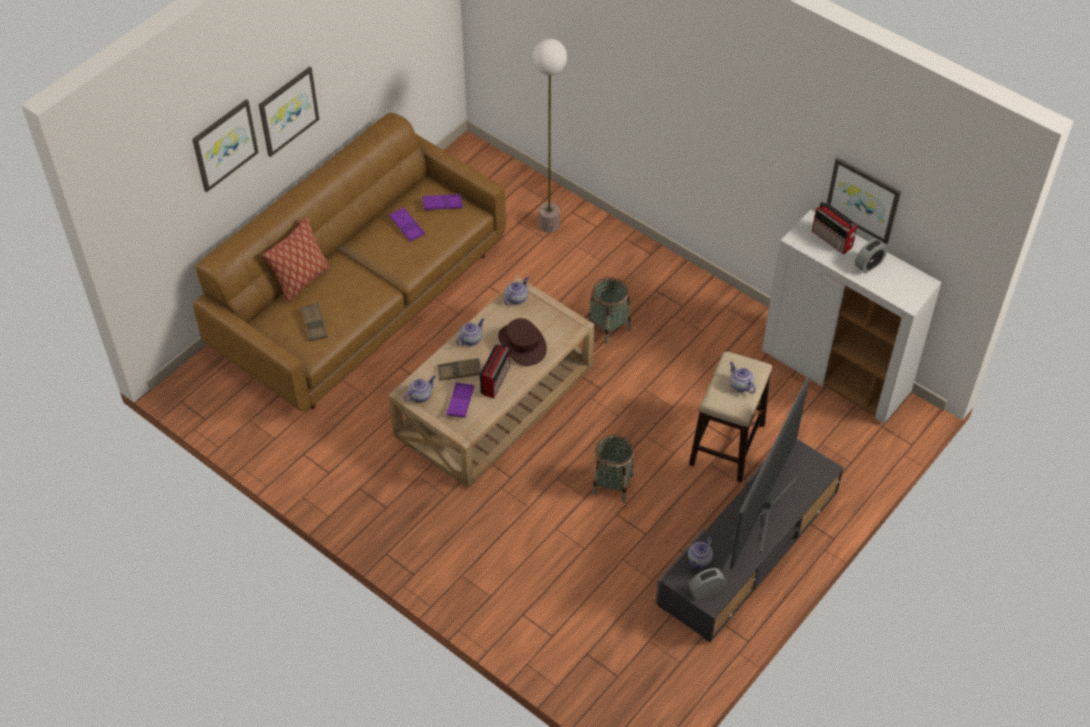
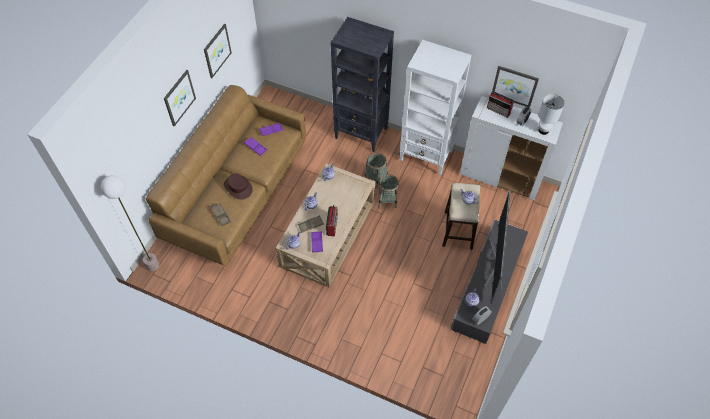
camera: 15 degrees left, 5 degrees up
picture [192,99,259,192] -> picture moved to [204,24,232,78]
pillow [263,217,331,304] -> none
brown hat [498,318,547,366] -> brown hat moved to [224,174,253,200]
floor lamp [532,39,567,233] -> floor lamp moved to [101,175,159,271]
basket [592,435,634,502] -> basket moved to [378,174,399,208]
none -> black bookcase [330,17,394,152]
none -> white bookcase [400,40,472,175]
none -> white table lamp [538,94,565,135]

